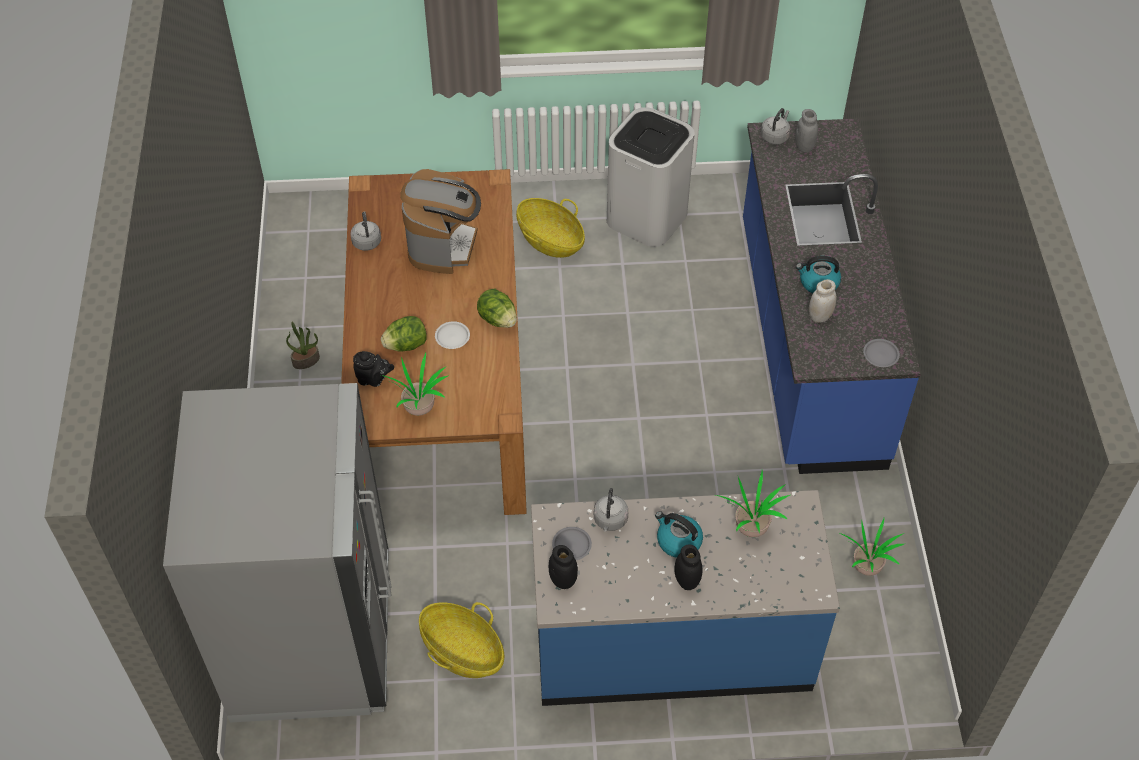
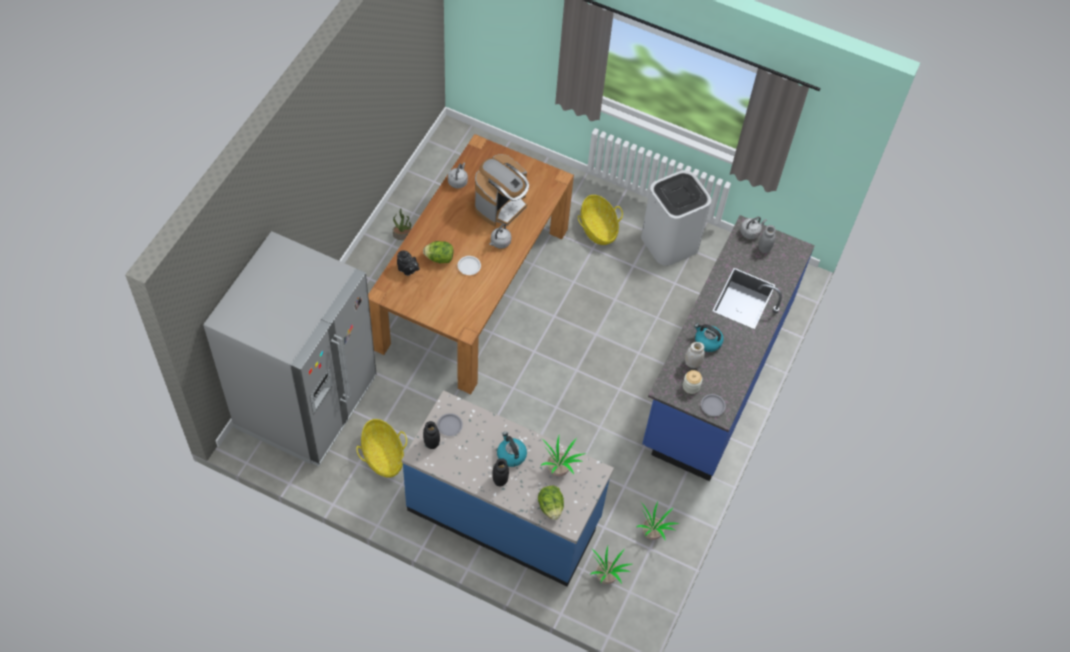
camera: 25 degrees right, 5 degrees up
potted plant [381,352,448,416] -> potted plant moved to [590,546,632,584]
lettuce [477,289,517,328] -> lettuce moved to [538,486,564,520]
grey kettle [594,488,628,532] -> grey kettle moved to [489,224,511,249]
none -> jar [683,370,703,394]

